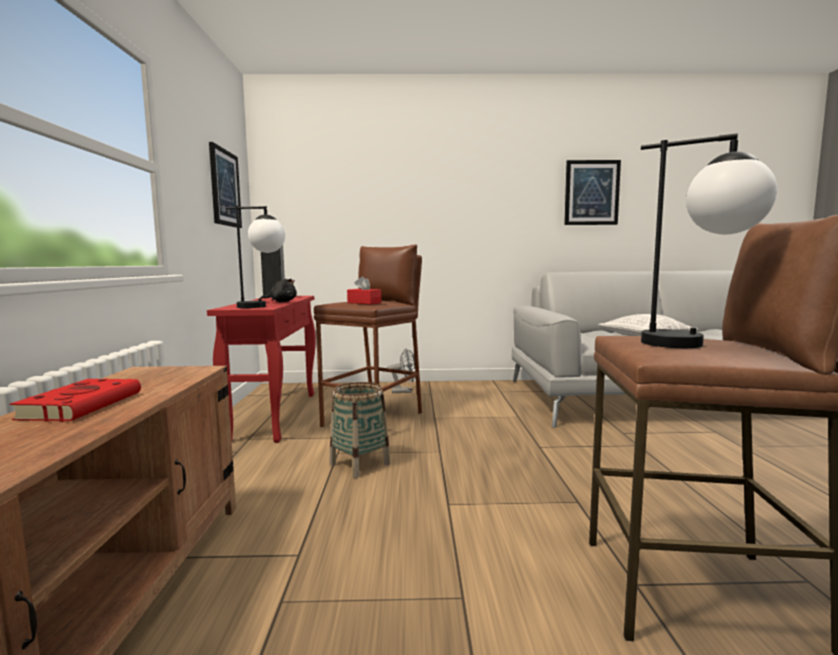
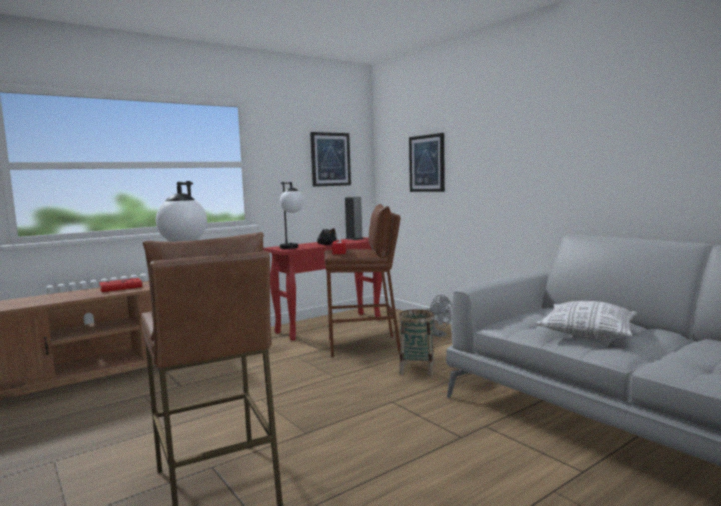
camera: 55 degrees right, 0 degrees up
basket [329,382,391,478] -> basket moved to [399,309,434,376]
picture [564,160,621,225] -> picture moved to [409,133,445,192]

